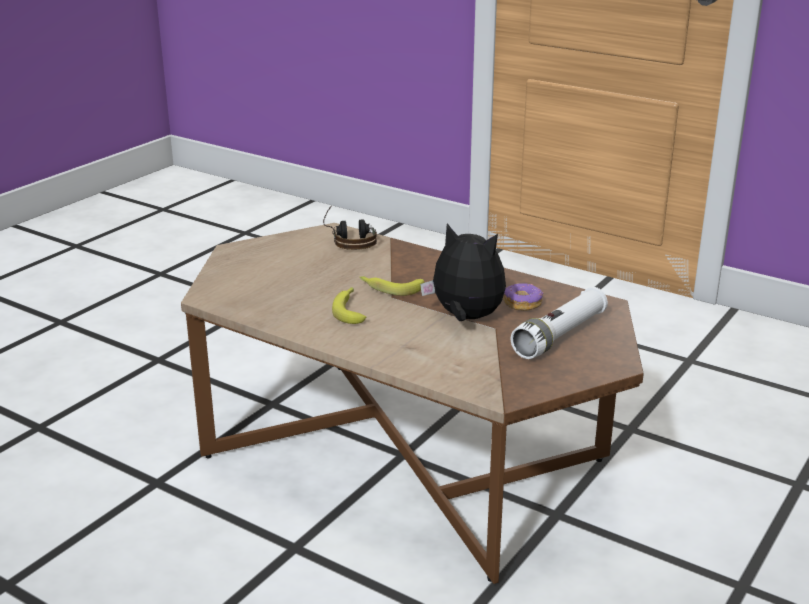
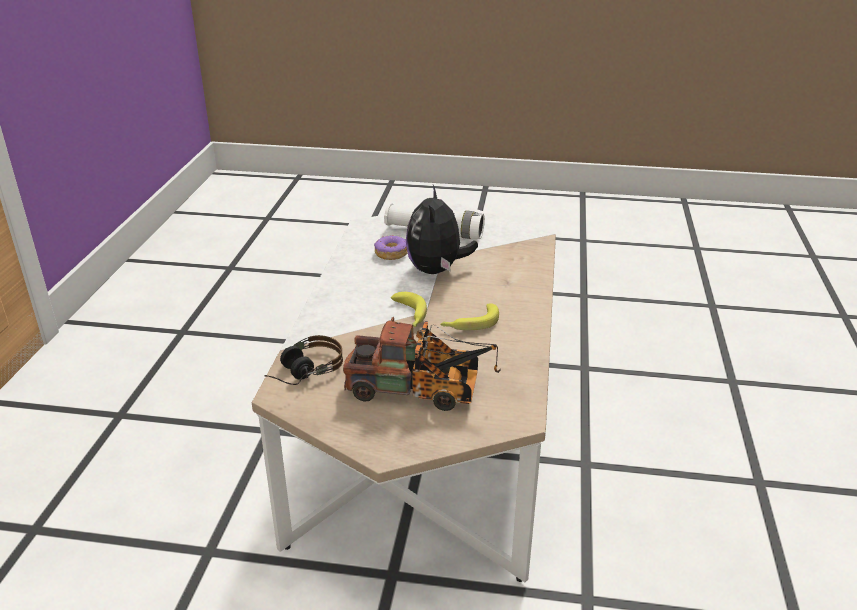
camera: 115 degrees left, 5 degrees up
brown coffee table [181,223,644,584] -> white coffee table [252,204,556,582]
none -> toy truck [343,317,501,411]

